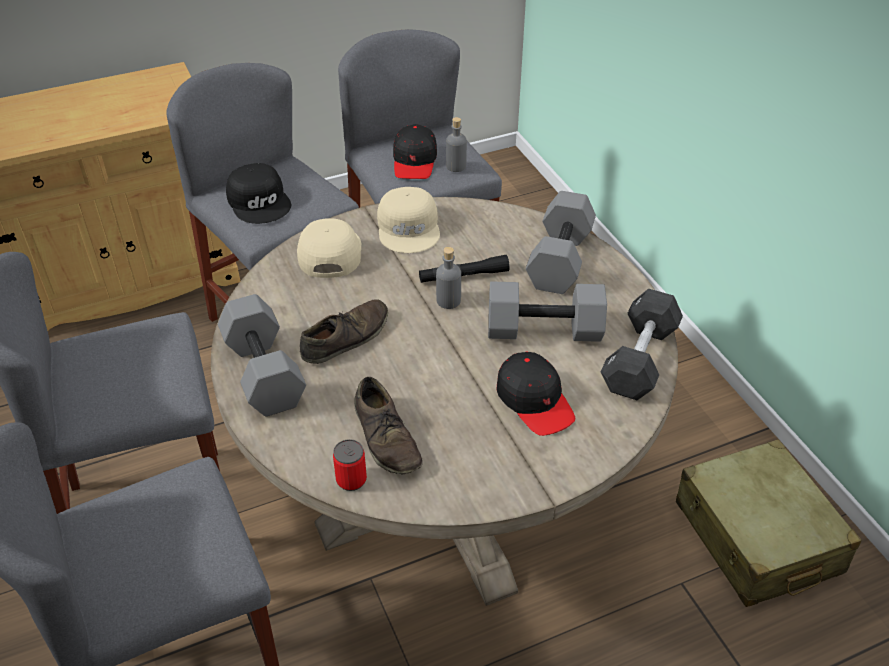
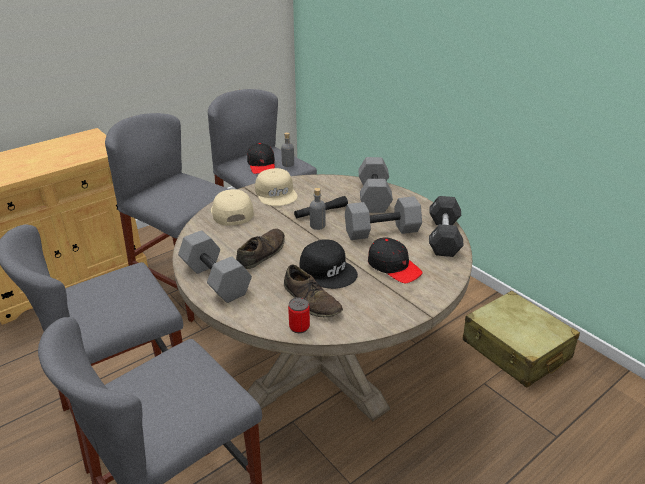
camera: 15 degrees left, 10 degrees down
black cap [226,163,291,224] -> black cap moved to [300,239,358,289]

